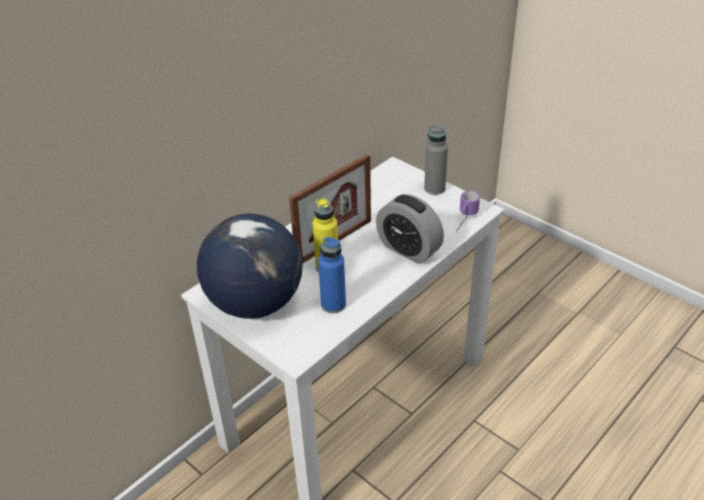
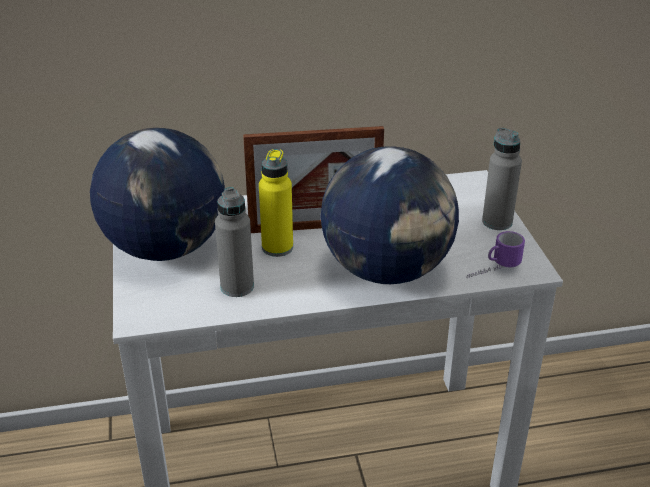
camera: 35 degrees right, 5 degrees down
blue bottle [318,237,346,313] -> grey bottle [215,187,254,297]
alarm clock [376,194,444,264] -> globe [321,146,459,284]

